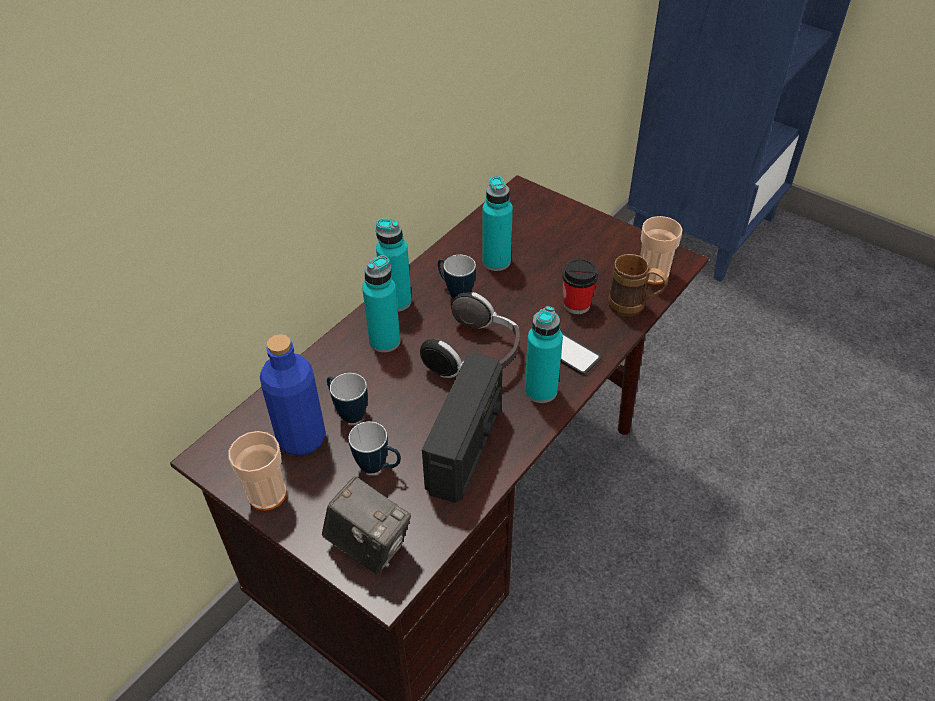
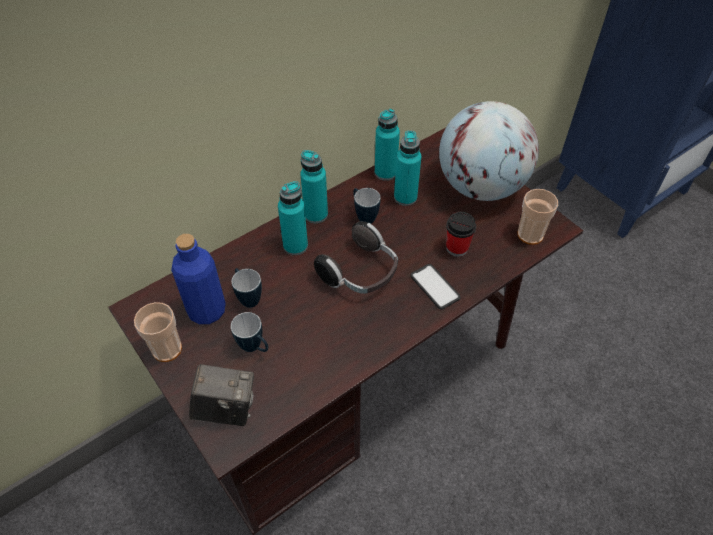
camera: 15 degrees right, 5 degrees up
camera [322,477,411,574] -> camera turned 45 degrees counterclockwise [189,364,254,426]
radio [422,353,503,503] -> none
turquoise bottle [525,306,563,403] -> turquoise bottle moved to [375,109,400,181]
brown mug [608,254,668,317] -> none
none -> globe [439,101,539,201]

